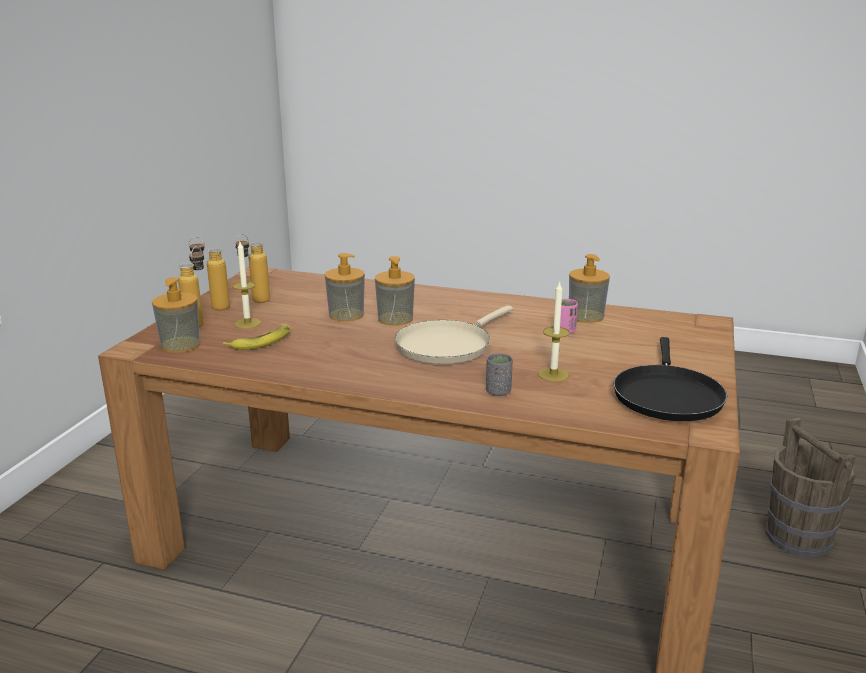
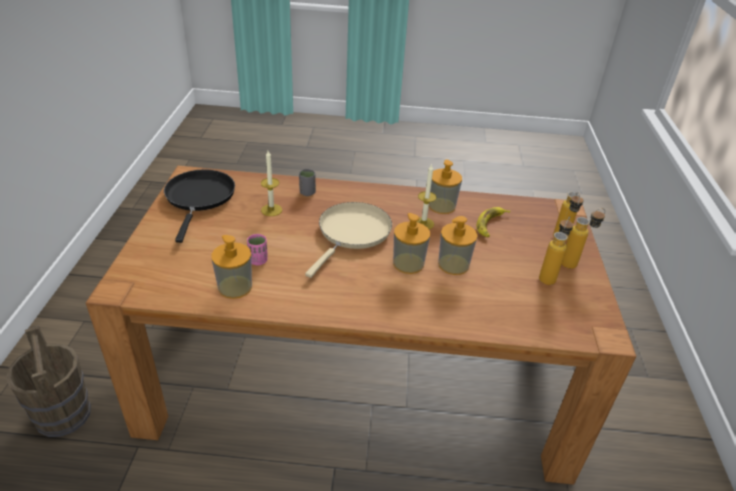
camera: 165 degrees right, 15 degrees up
soap dispenser [152,277,200,353] -> soap dispenser moved to [429,160,462,214]
candle [232,242,261,329] -> candle moved to [417,164,437,229]

